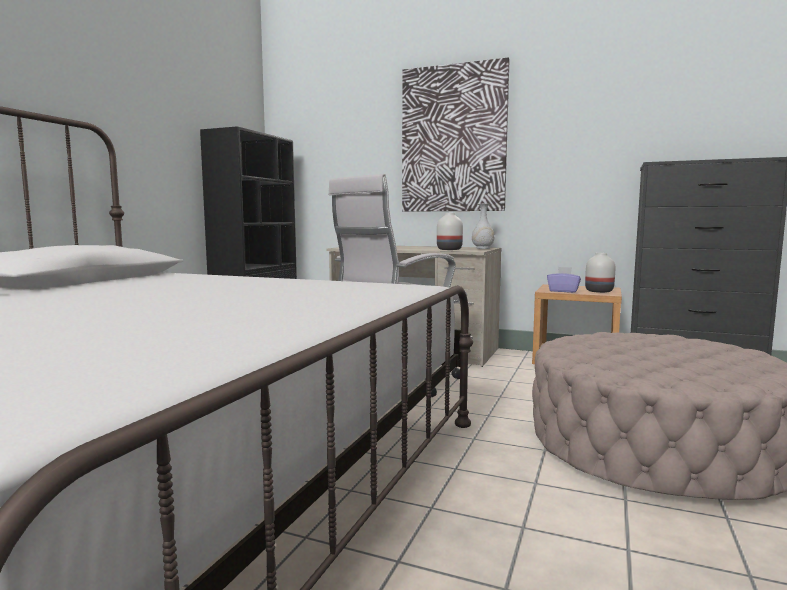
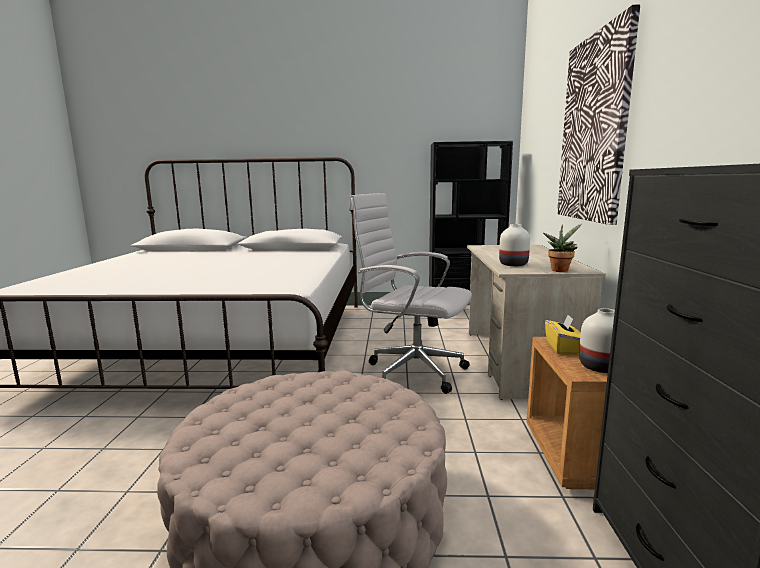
camera: 70 degrees right, 5 degrees up
white vase [472,204,495,249] -> potted plant [543,224,582,272]
purple tissue box [547,267,581,293] -> yellow tissue box [545,315,581,354]

